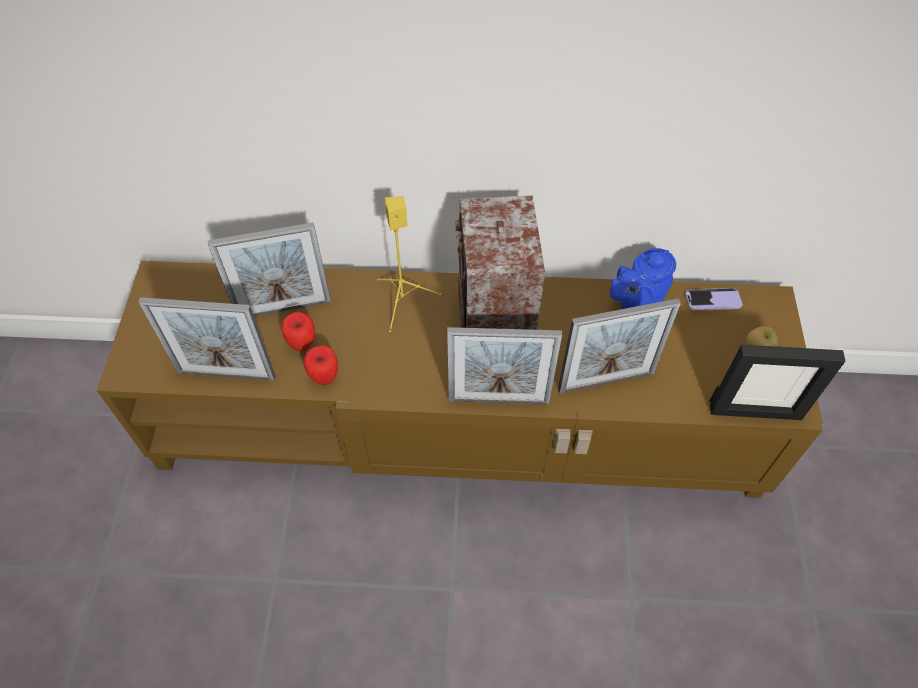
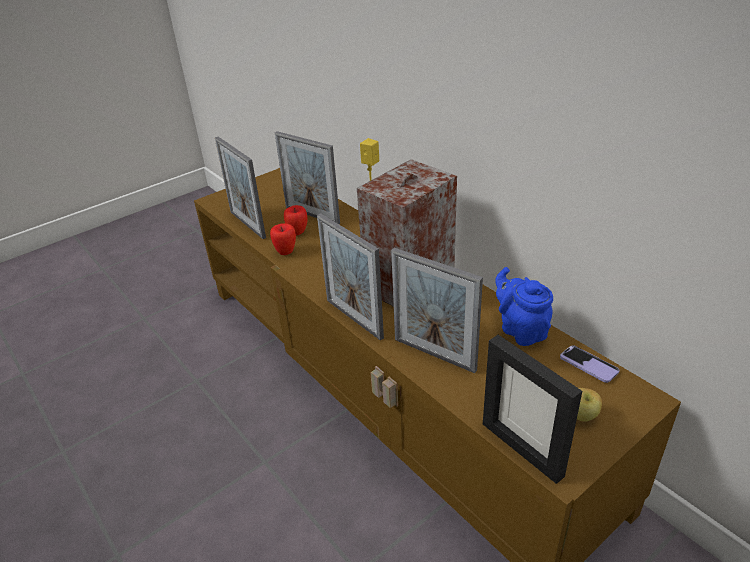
camera: 50 degrees right, 20 degrees down
blue teapot [610,248,676,309] -> blue teapot turned 45 degrees clockwise [495,267,553,346]

